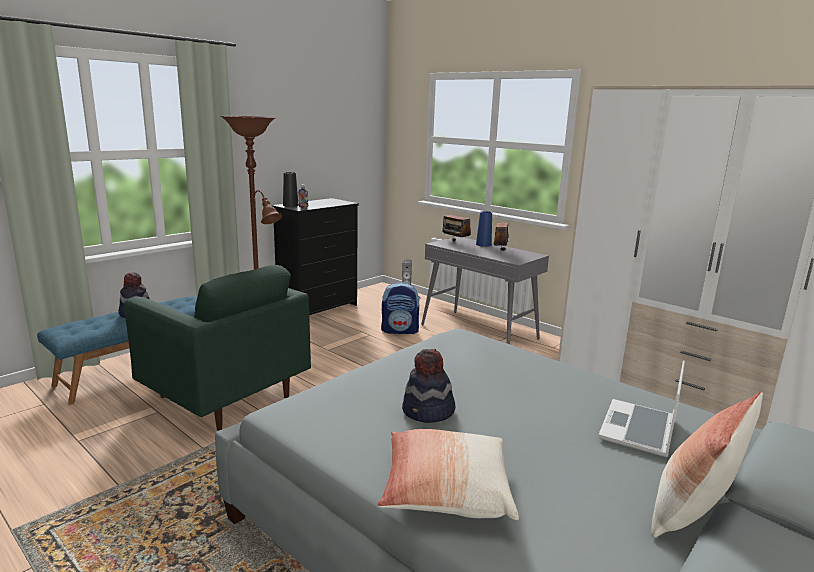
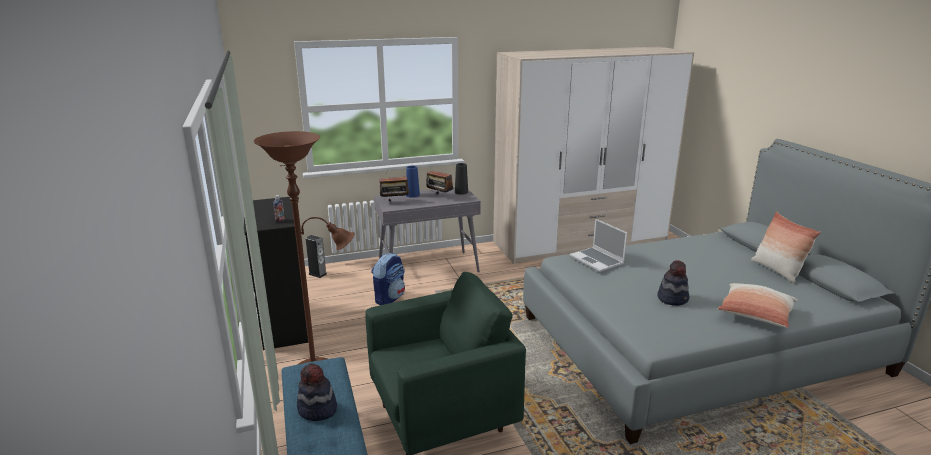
camera: 60 degrees left, 5 degrees up
black vase [283,172,298,207] -> black vase moved to [455,163,468,195]
laptop [598,360,685,457] -> laptop moved to [570,219,627,272]

